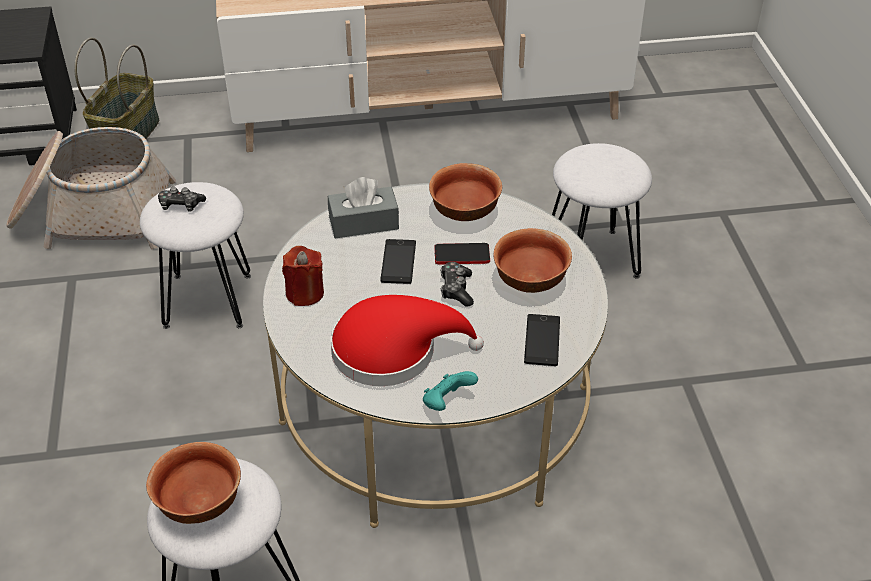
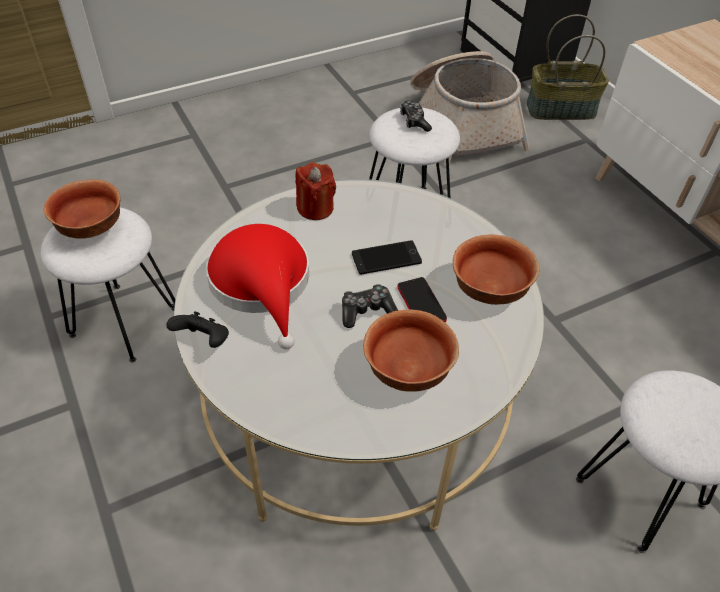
camera: 70 degrees right, 5 degrees up
grey tissue box [328,177,399,238] -> none
turquoise game controller [423,371,478,411] -> black game controller [166,311,229,348]
phone [524,314,560,366] -> none

